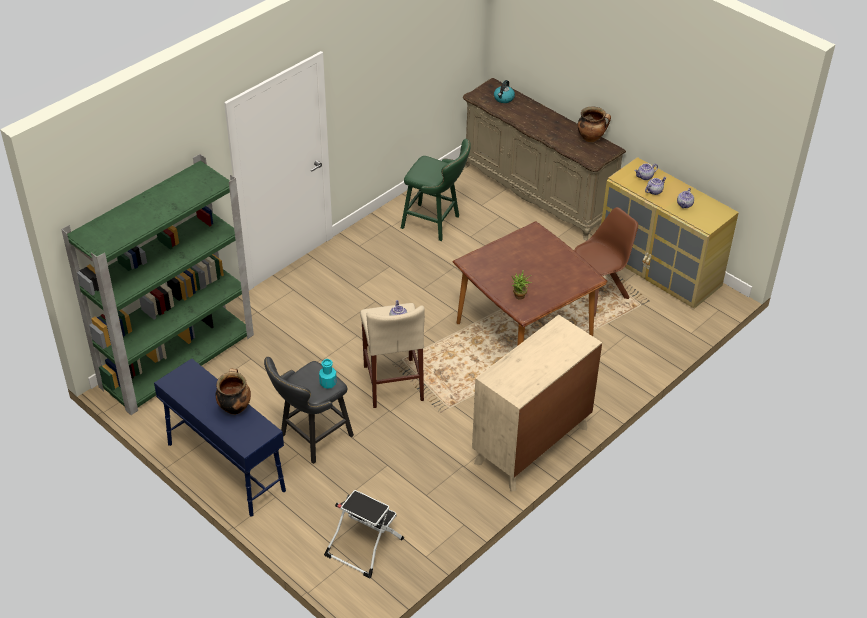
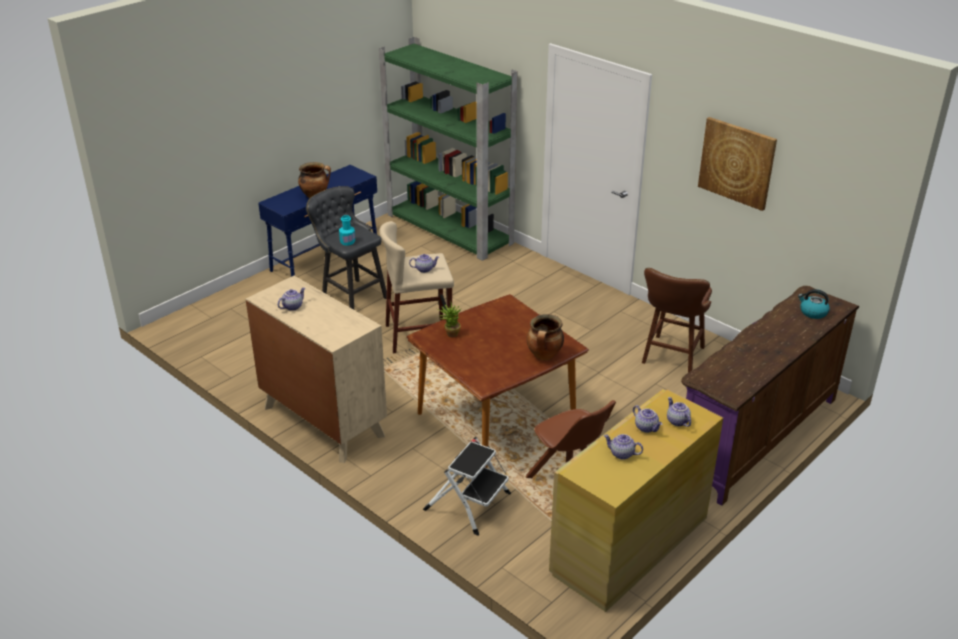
camera: 90 degrees right, 10 degrees down
step ladder [324,490,405,578] -> step ladder moved to [423,437,511,536]
green stool [401,139,471,241] -> brown stool [642,268,712,373]
beige cabinet [463,78,626,241] -> purple cabinet [681,286,859,506]
cooking pot [578,107,611,142] -> cooking pot moved to [526,314,564,360]
none -> teapot [278,287,305,311]
none -> picture [698,117,777,211]

